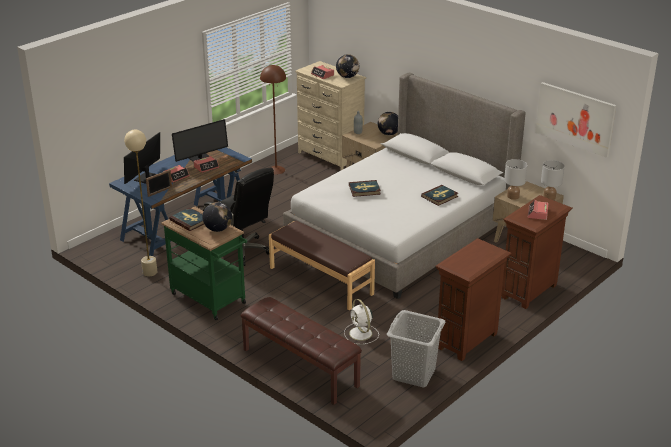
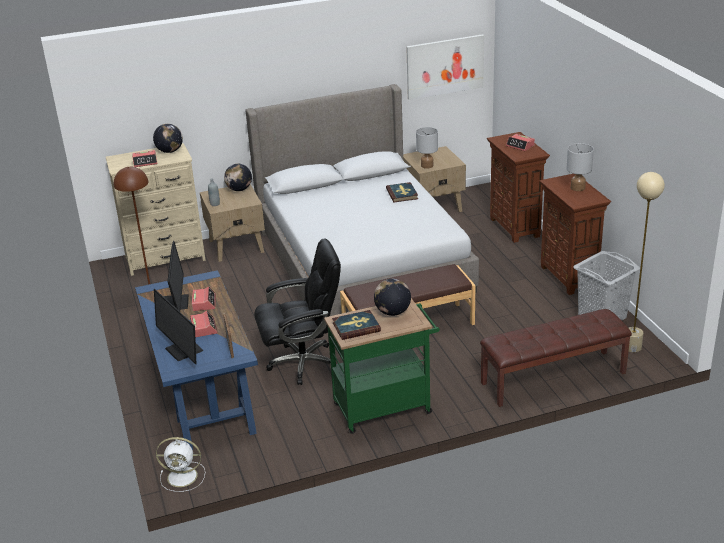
camera: 60 degrees left, 0 degrees up
beige floor lamp [124,130,157,276] -> beige floor lamp moved to [628,172,665,352]
white fan [344,299,379,344] -> white fan moved to [156,437,205,492]
book [349,180,381,197] -> none
grey table lamp [541,160,565,200] -> grey table lamp moved to [567,143,594,191]

